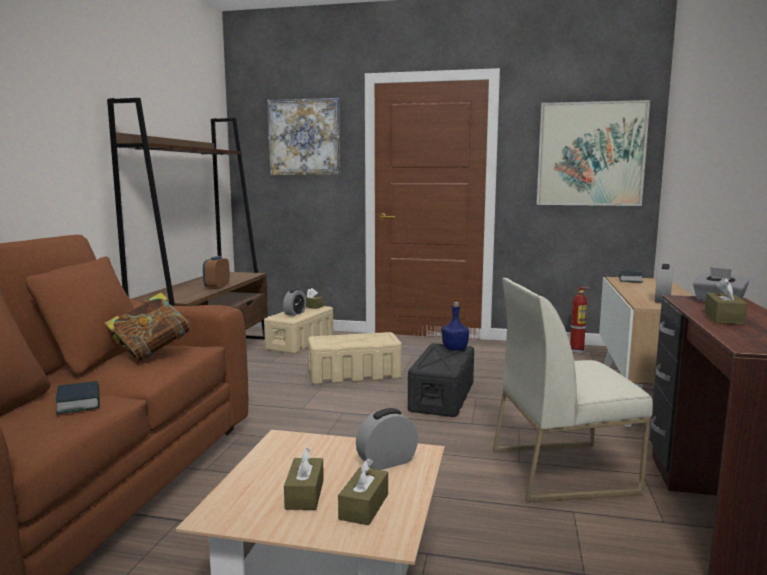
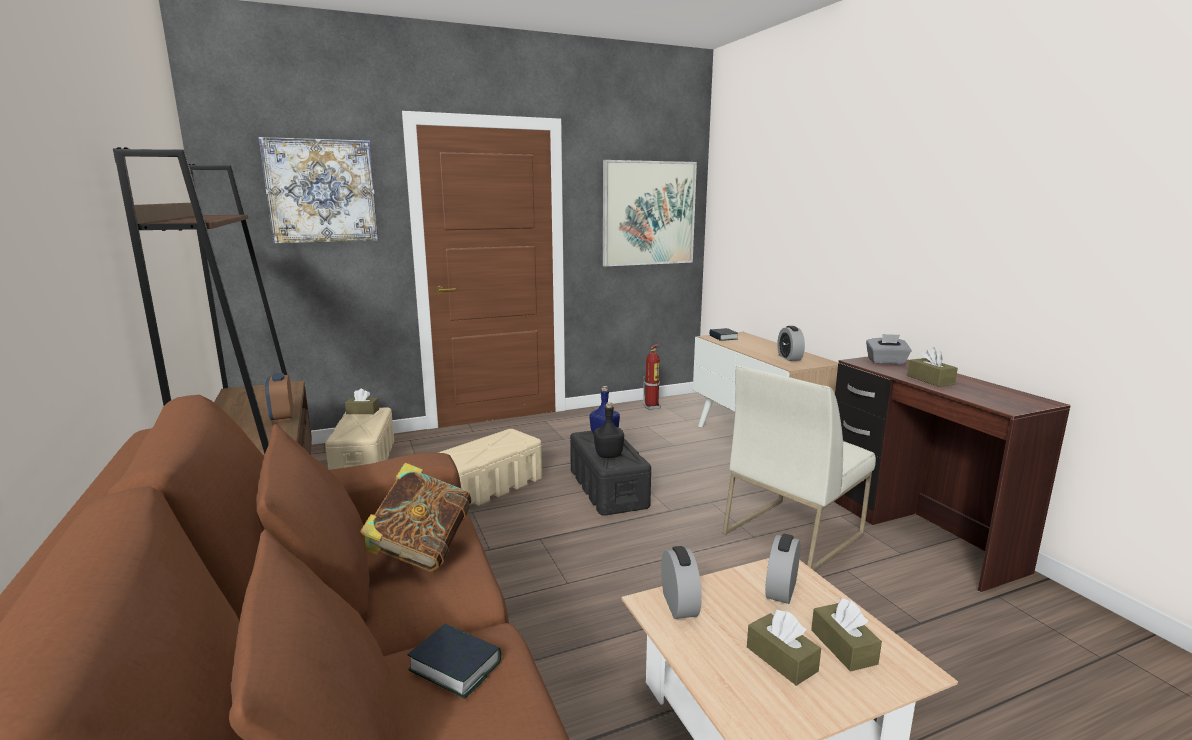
camera: 35 degrees left, 5 degrees up
alarm clock [283,289,306,316] -> alarm clock moved to [661,546,702,619]
none -> black bottle [594,402,624,458]

